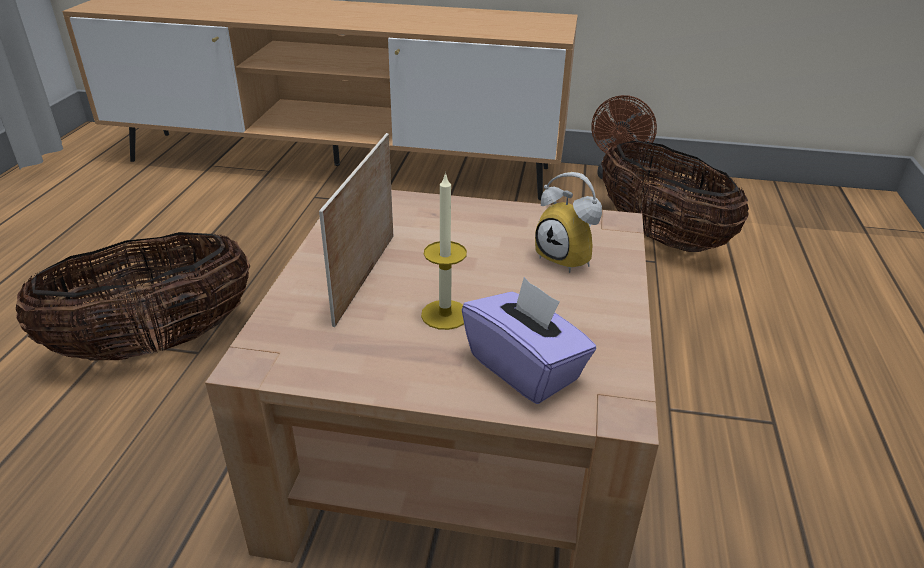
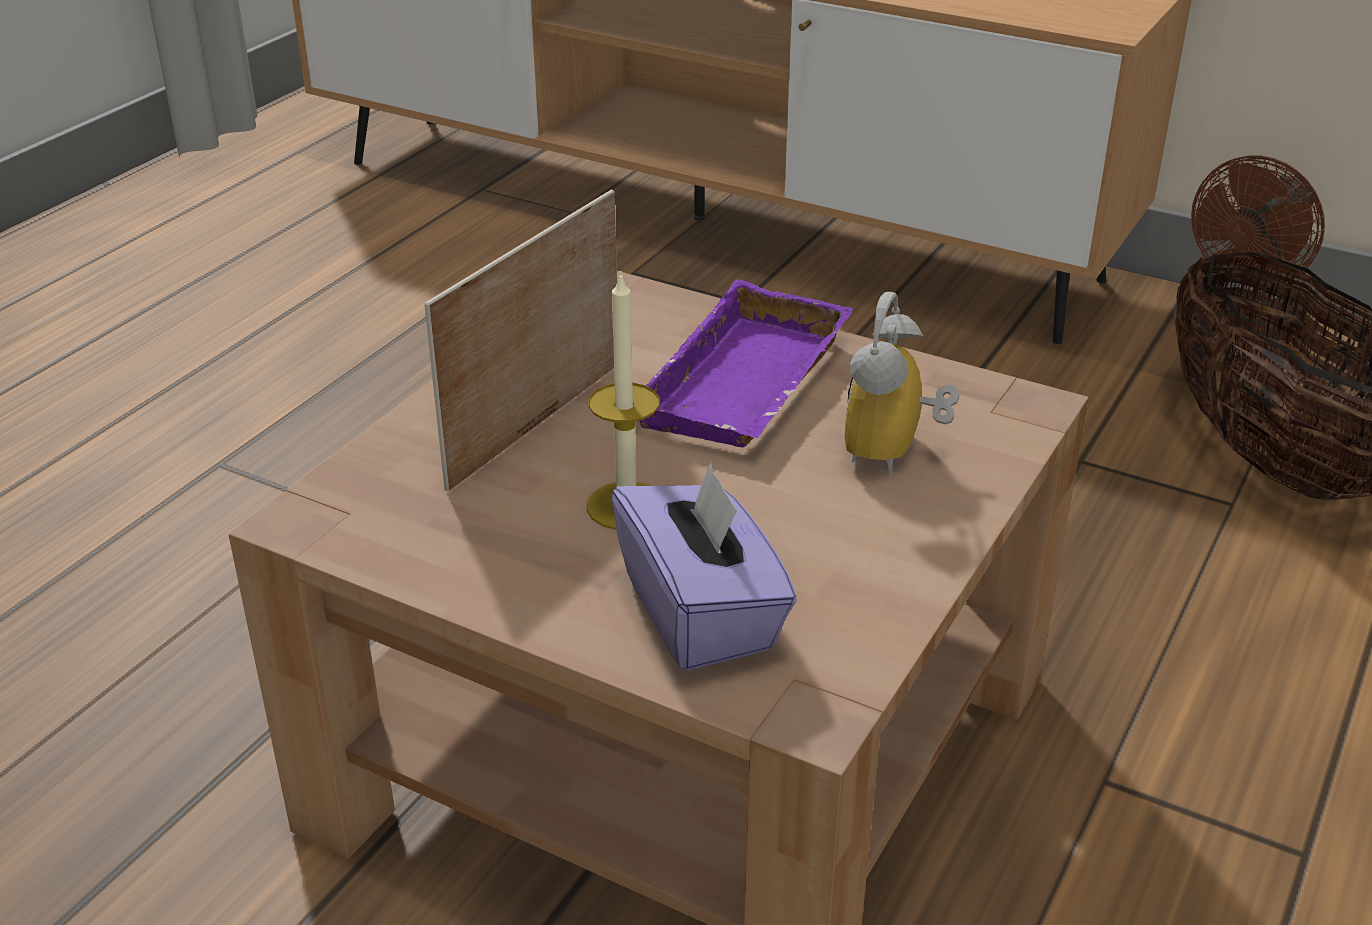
camera: 20 degrees right, 0 degrees up
basket [16,232,250,360] -> none
alarm clock [535,172,602,273] -> alarm clock turned 45 degrees clockwise [845,292,959,477]
none -> purple tray [640,279,854,448]

